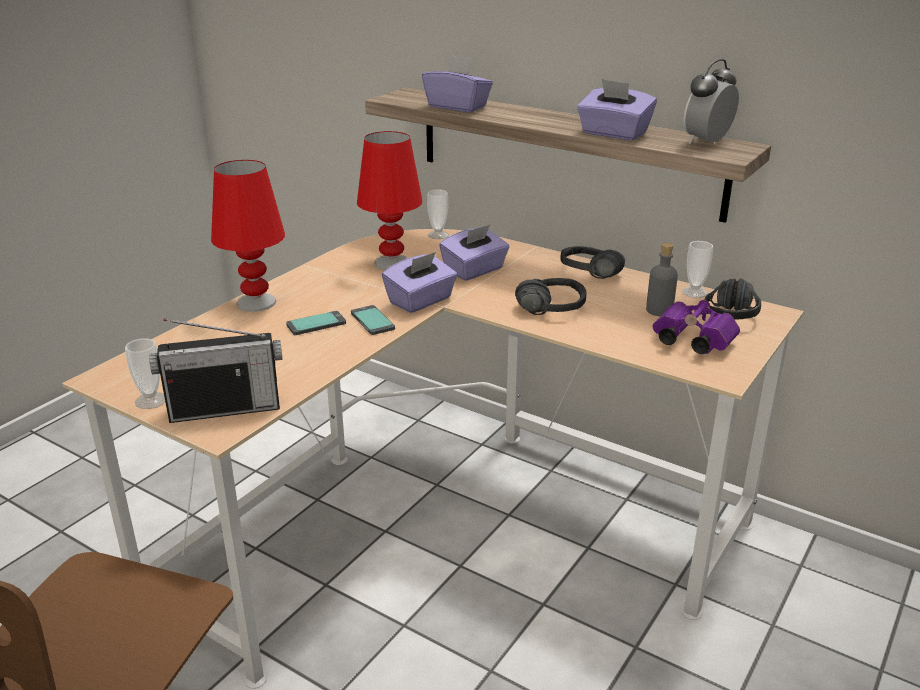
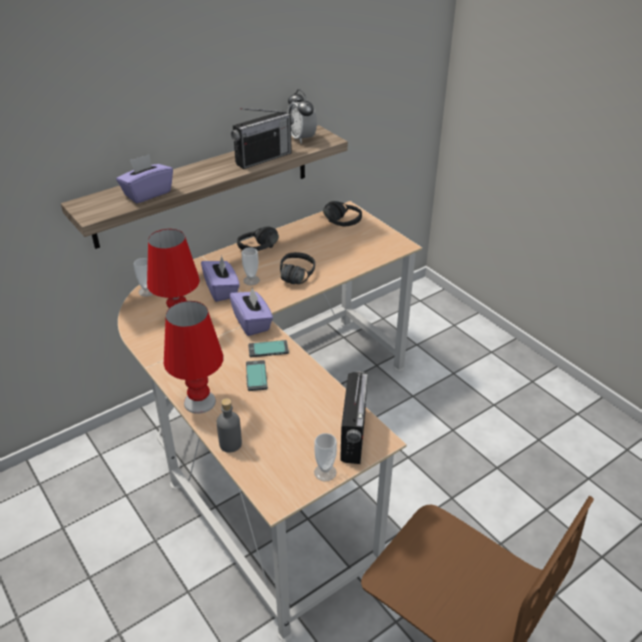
camera: 70 degrees left, 10 degrees up
purple tissue box [577,79,657,141] -> radio [231,108,294,169]
grey bottle [646,243,678,316] -> grey bottle moved to [217,398,242,453]
purple binoculars [652,300,740,354] -> none
cup [682,241,713,298] -> cup moved to [242,247,260,285]

